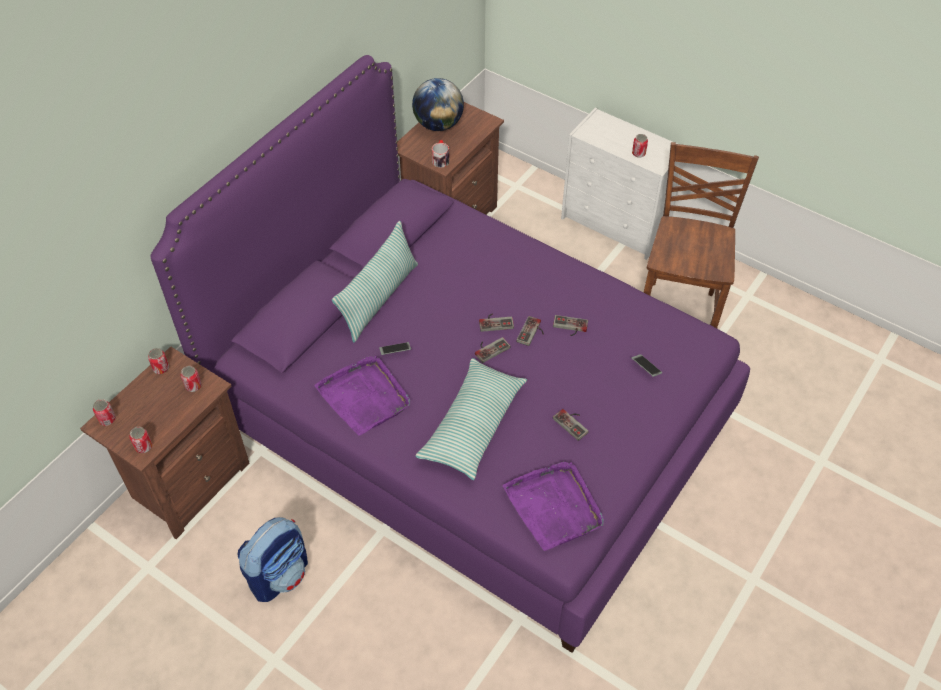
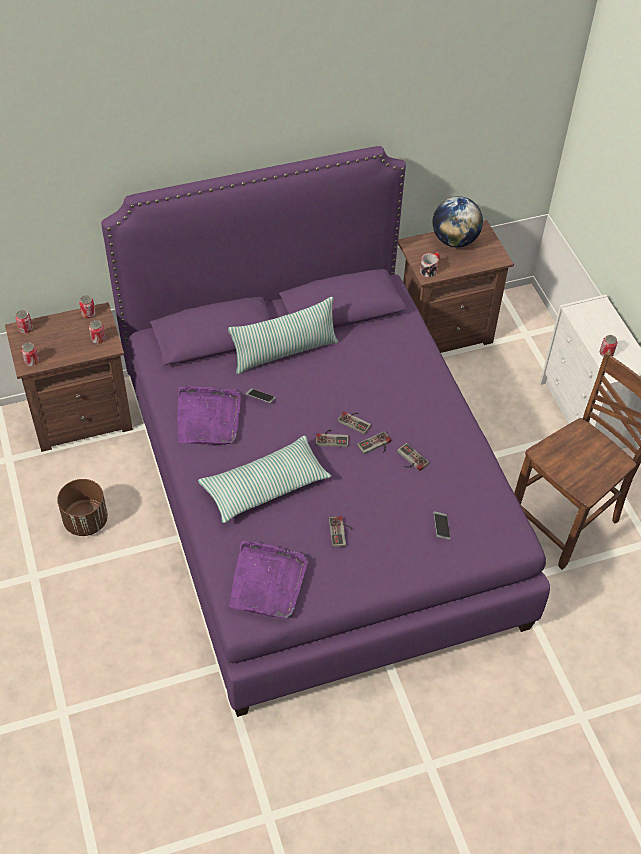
camera: 35 degrees right, 0 degrees up
backpack [238,517,308,602] -> brown planter [57,479,108,536]

